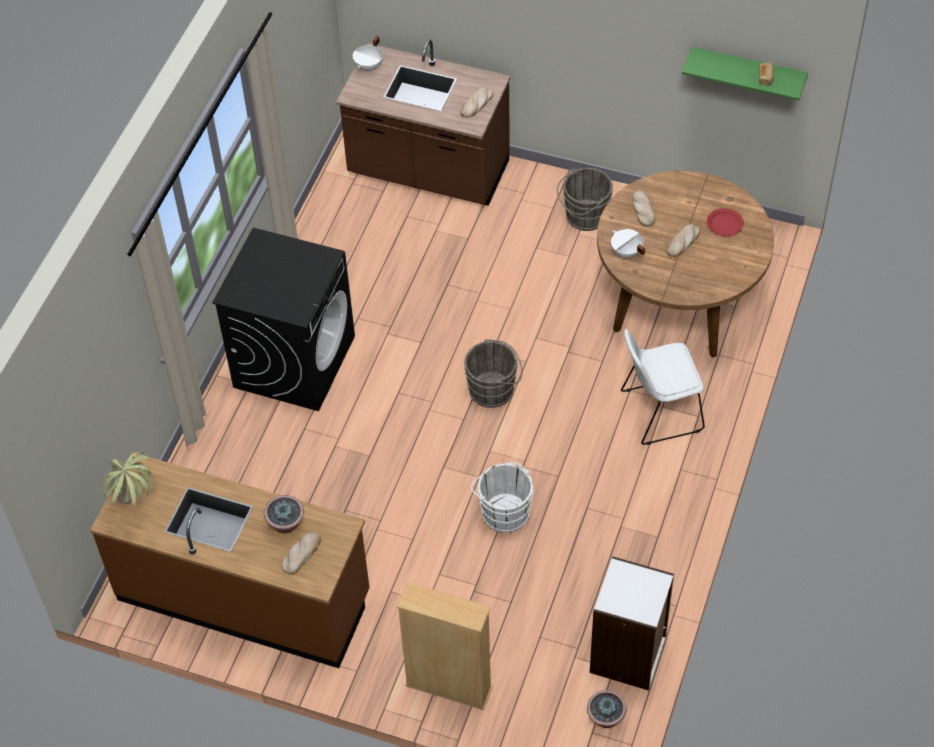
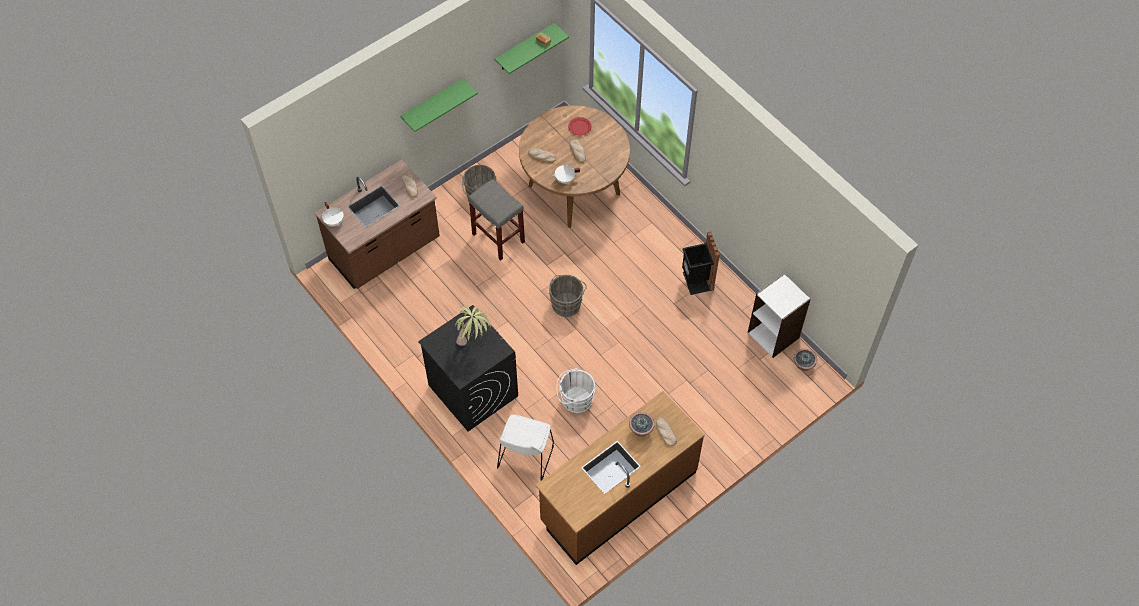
camera: 60 degrees left, 5 degrees up
potted plant [100,452,156,508] -> potted plant moved to [455,305,491,346]
beige bookcase [397,582,493,710] -> none
white bucket [471,462,533,533] -> white bucket moved to [556,368,595,413]
white chair [621,329,705,445] -> white chair moved to [497,414,554,481]
none -> green shelf [400,78,478,132]
none -> grey stool [468,179,525,261]
none -> black trash can [682,232,720,295]

